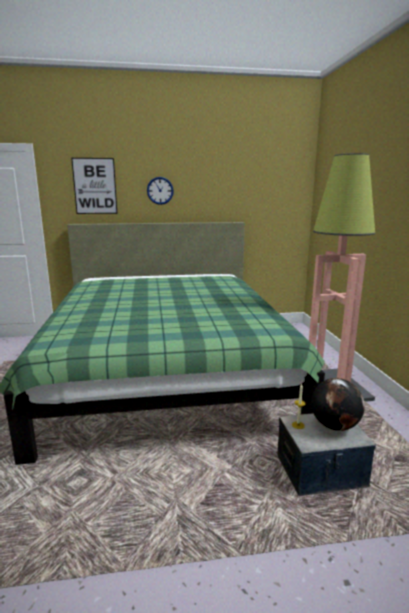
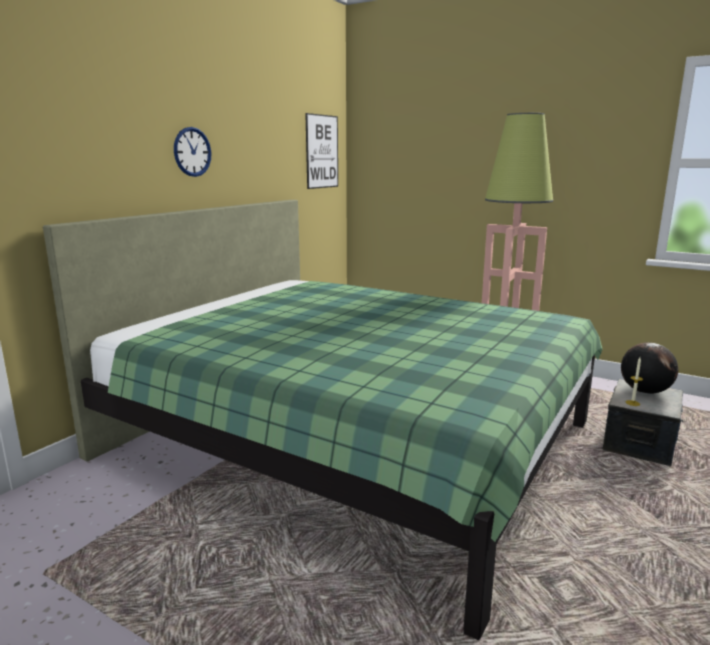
camera: 50 degrees left, 0 degrees up
picture [71,158,117,214] -> picture moved to [305,113,338,189]

